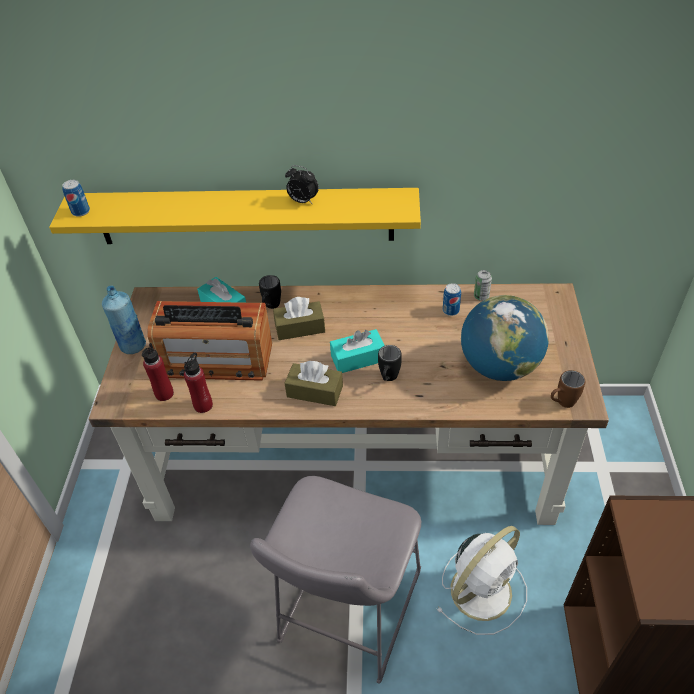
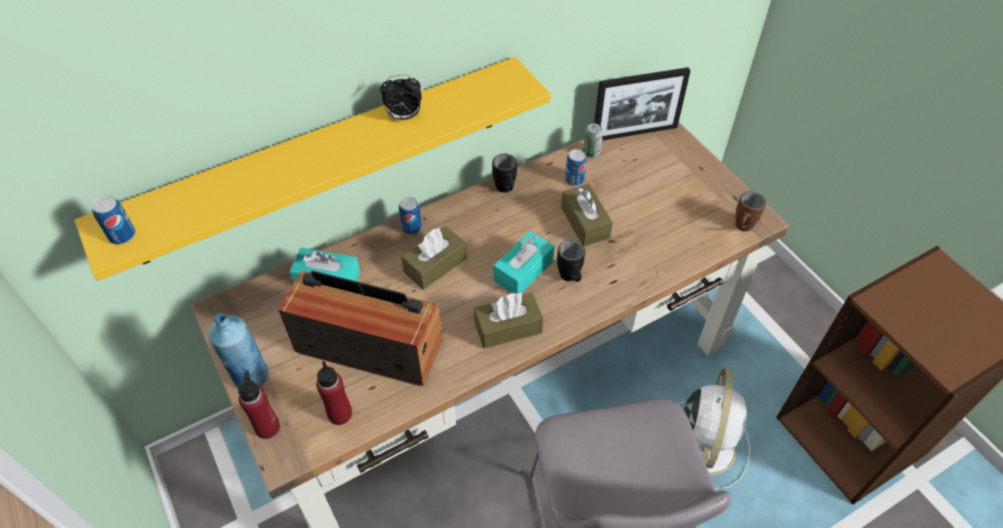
camera: 35 degrees left, 5 degrees up
radio [147,301,272,381] -> radio turned 135 degrees counterclockwise [279,271,443,386]
red bottle [184,353,213,413] -> red bottle moved to [238,371,280,439]
black mug [259,275,281,309] -> black mug moved to [492,154,517,193]
globe [461,295,549,381] -> none
none -> can [399,197,422,234]
none -> brown tissue box [561,184,613,246]
none -> picture frame [594,67,691,140]

